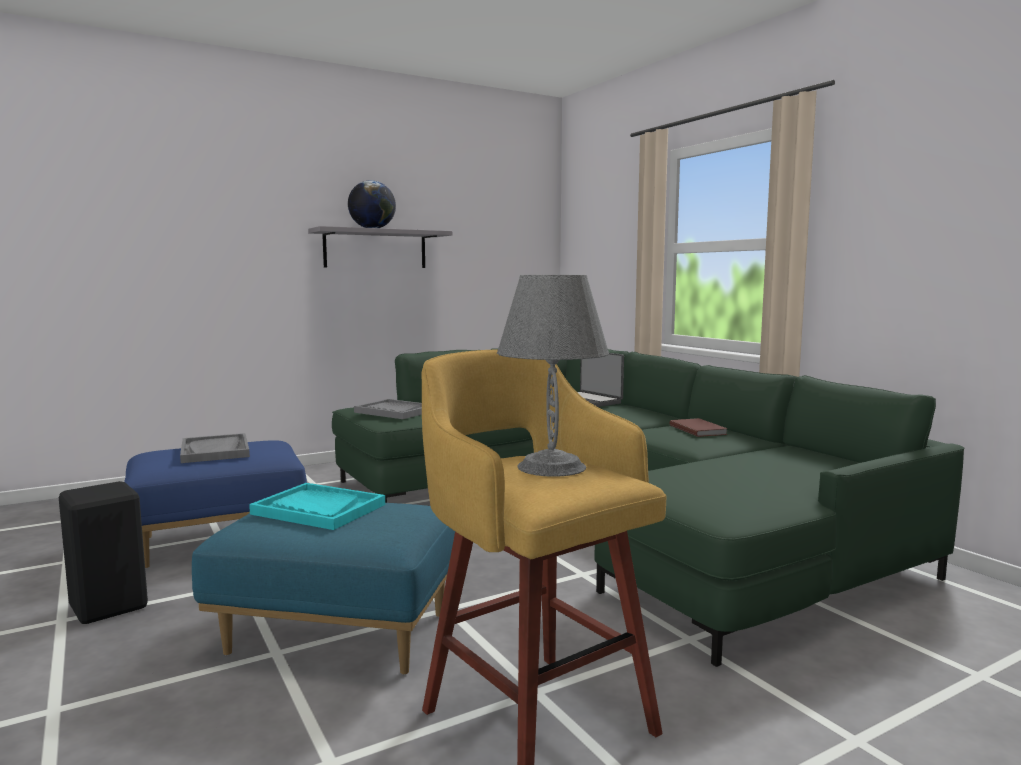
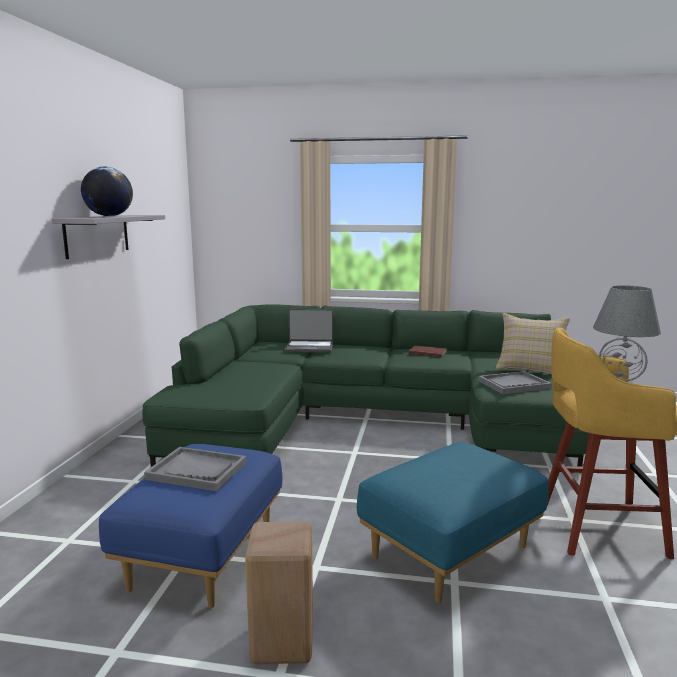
camera: 50 degrees left, 5 degrees up
black stool [59,481,148,624] -> beige stool [245,522,313,664]
turquoise tray [249,483,385,530] -> none
grey tray [354,399,422,419] -> grey tray moved to [478,371,552,394]
none -> beige pillow [496,313,570,374]

